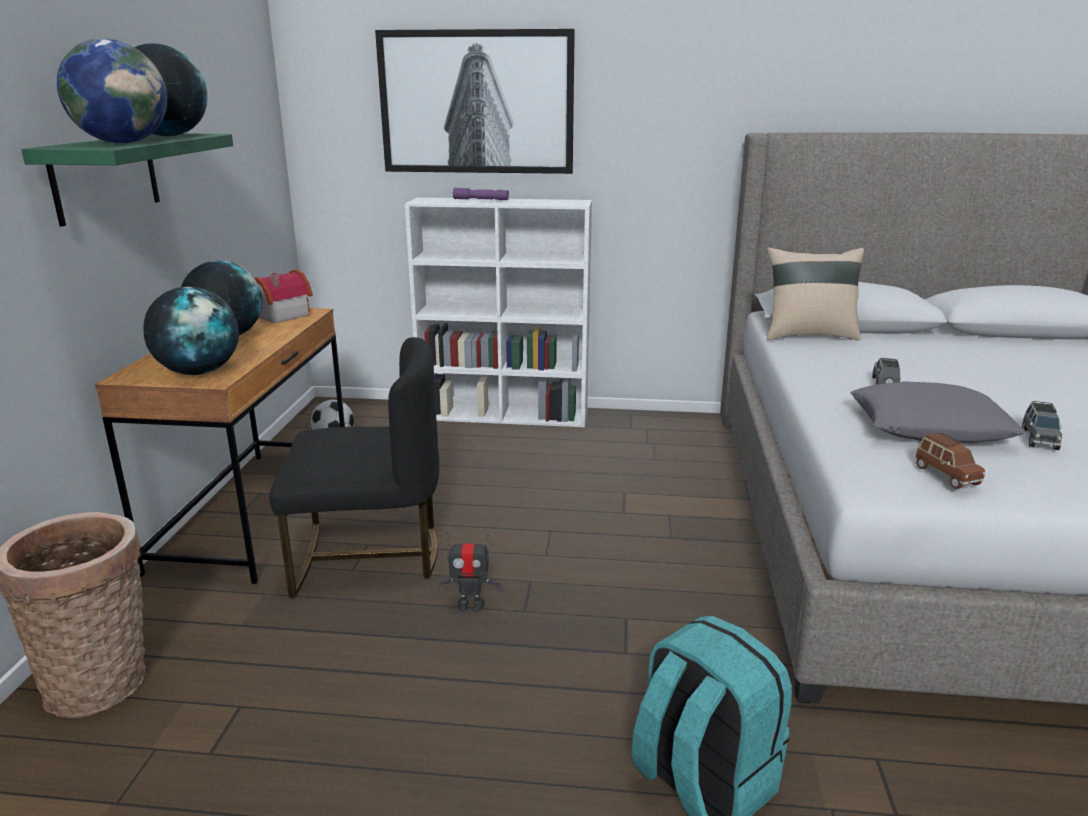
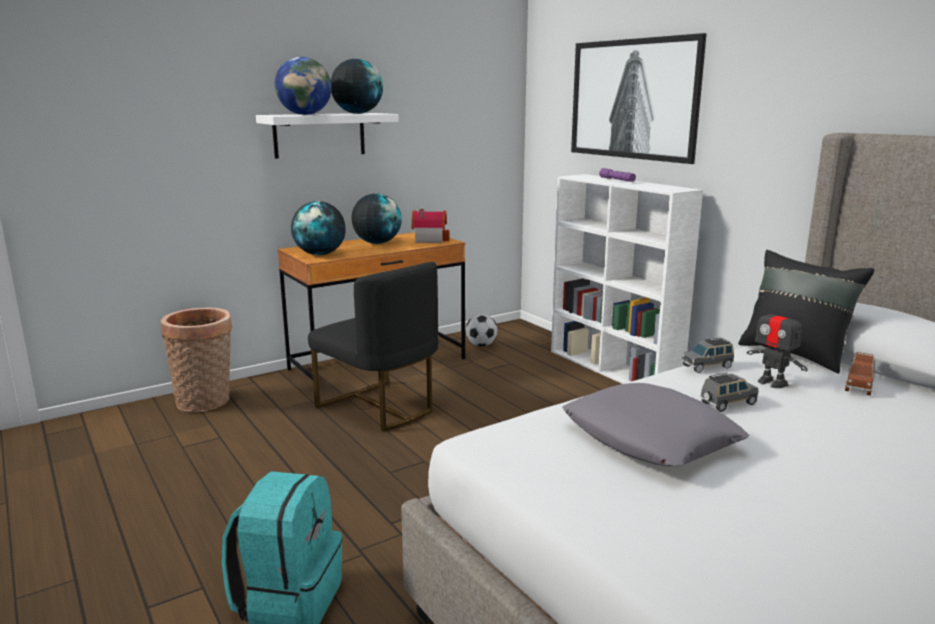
camera: 50 degrees right, 5 degrees down
green shelf [21,134,233,227] -> white shelf [256,113,399,159]
toy robot [439,532,502,613] -> toy robot moved to [747,297,808,388]
beige pillow [767,248,864,340] -> black pillow [738,250,875,374]
brown toy car [915,433,985,489] -> brown toy car moved to [845,352,875,396]
grey toy car [1022,401,1062,450] -> grey toy car moved to [682,337,734,373]

